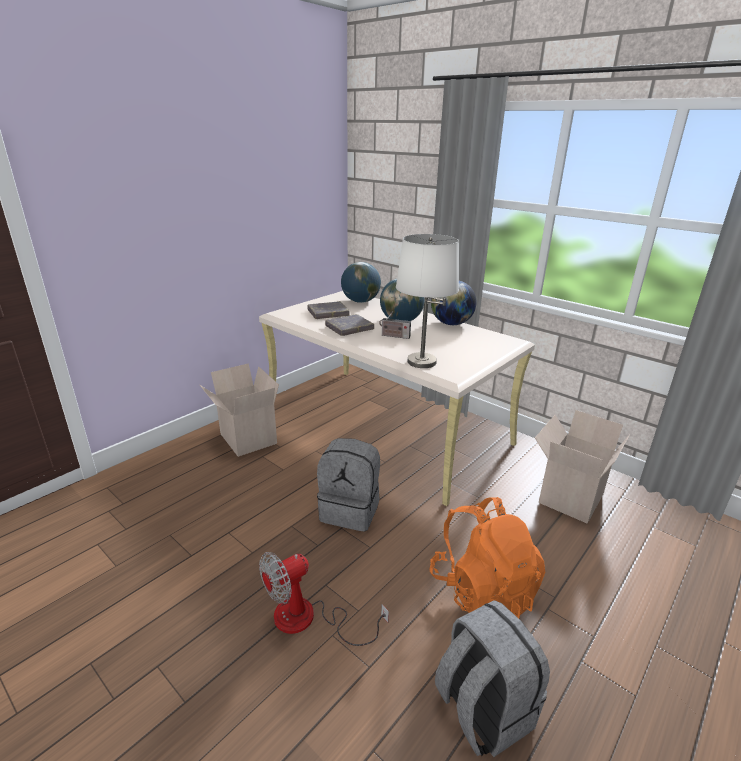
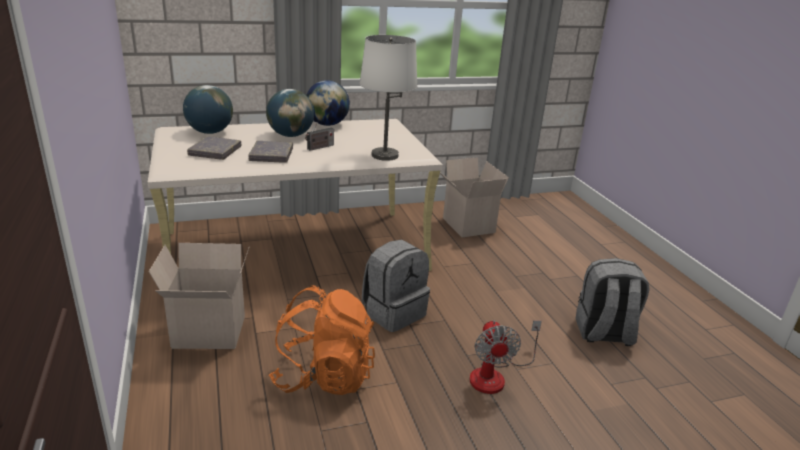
camera: 60 degrees left, 0 degrees up
orange backpack [429,497,545,618] -> orange backpack moved to [269,285,375,395]

